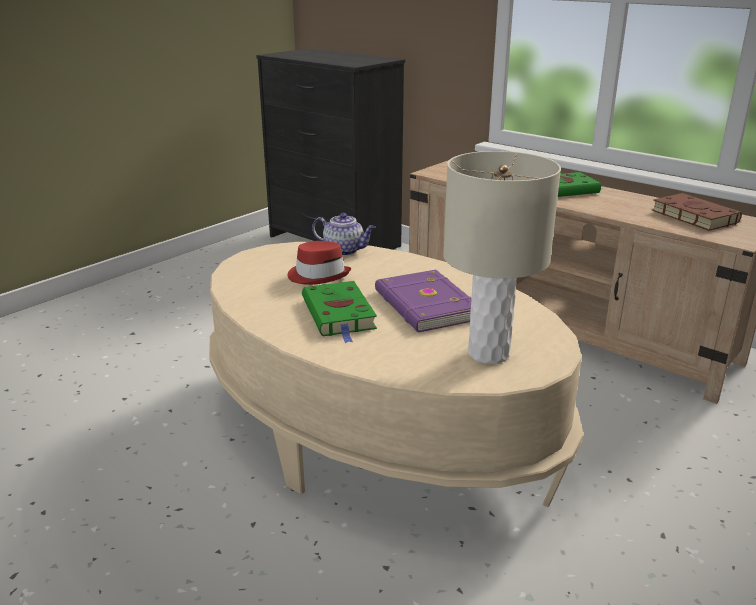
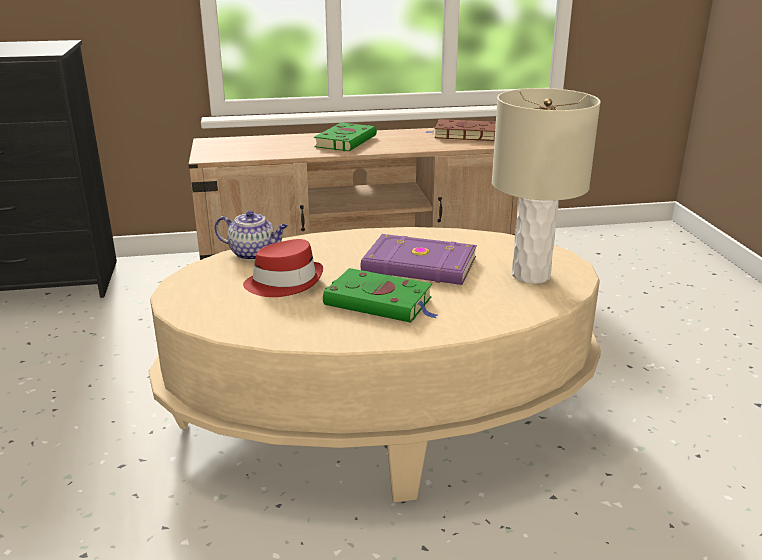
camera: 50 degrees left, 0 degrees up
teapot [312,213,376,256] -> teapot turned 45 degrees clockwise [215,210,288,260]

